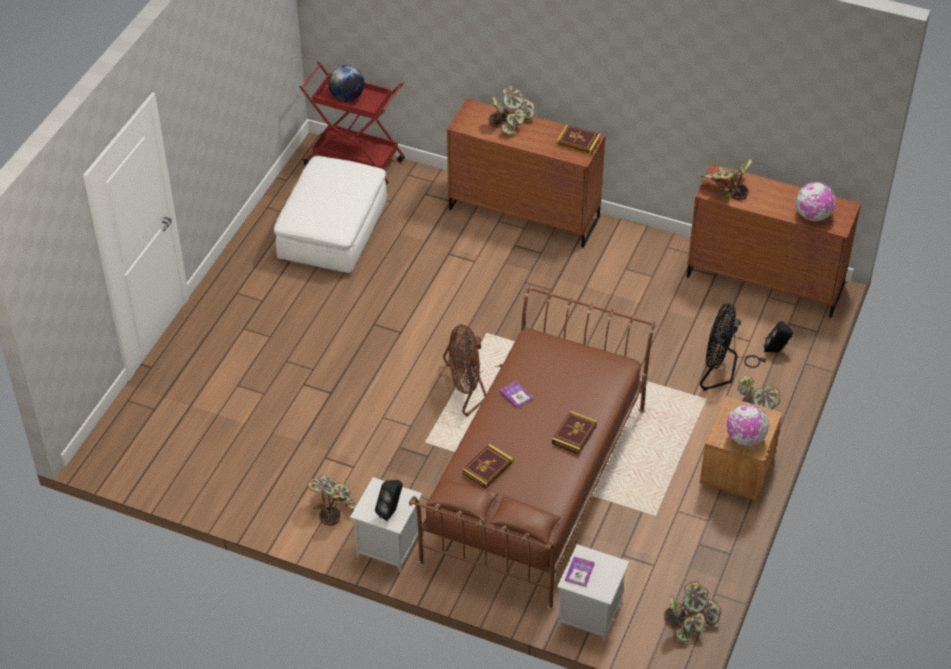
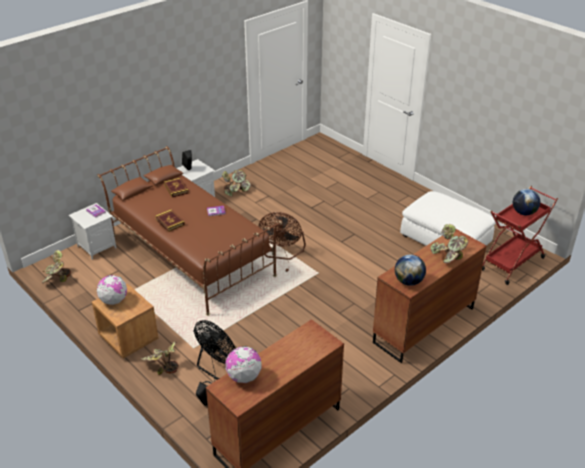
camera: 115 degrees right, 10 degrees down
book [556,125,601,155] -> globe [395,254,426,286]
potted plant [701,159,752,200] -> none

